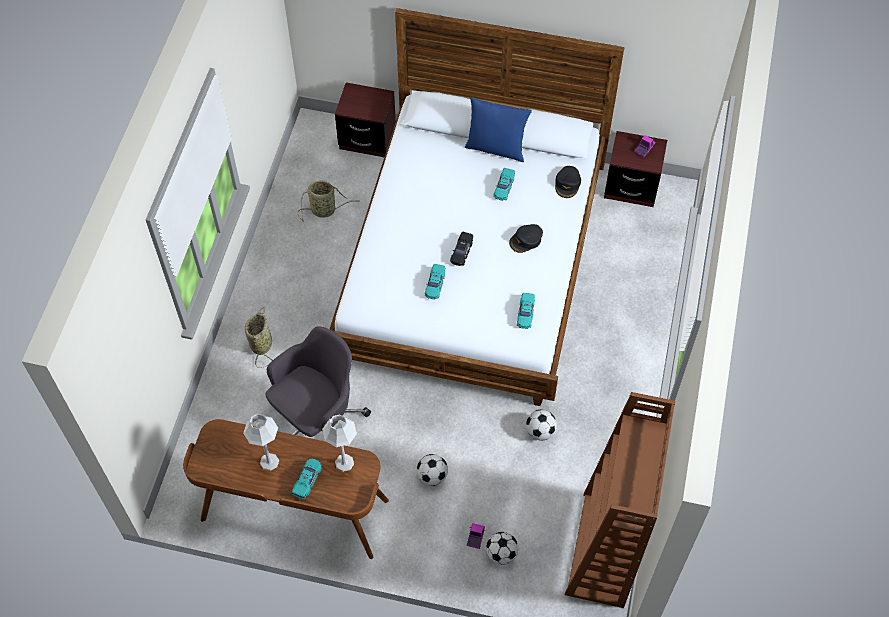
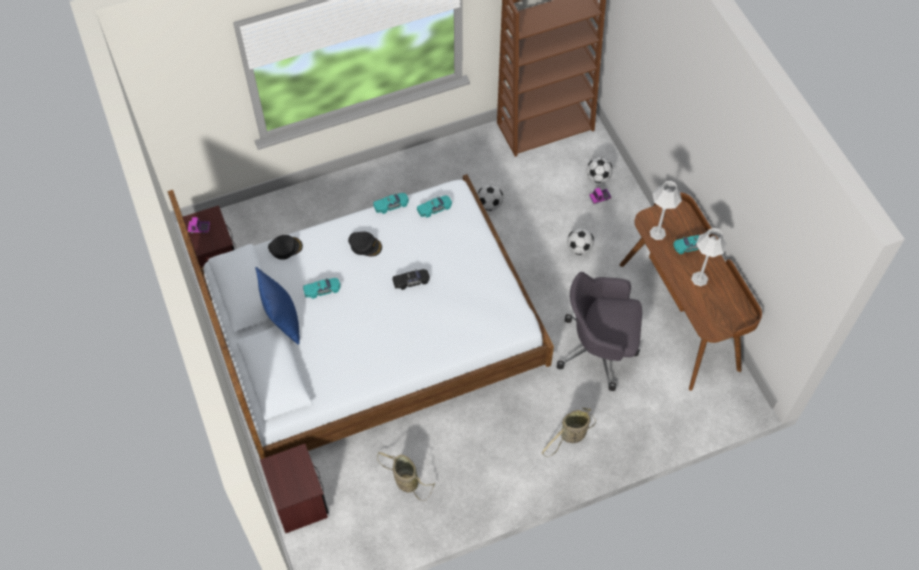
camera: 125 degrees left, 0 degrees up
turquoise toy car [425,264,445,299] -> turquoise toy car moved to [373,193,409,214]

